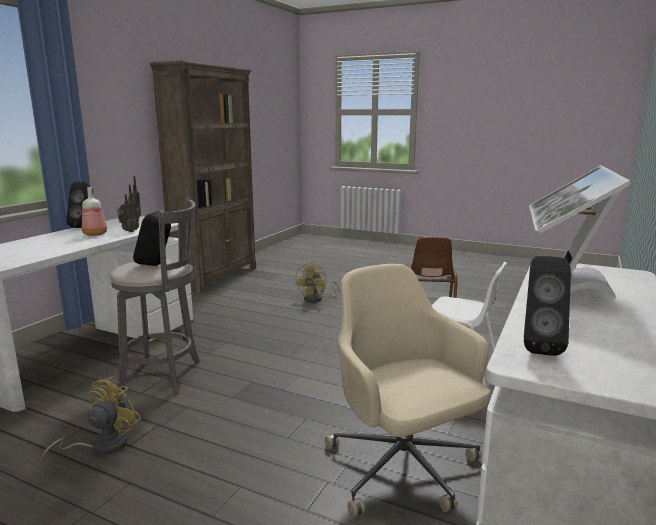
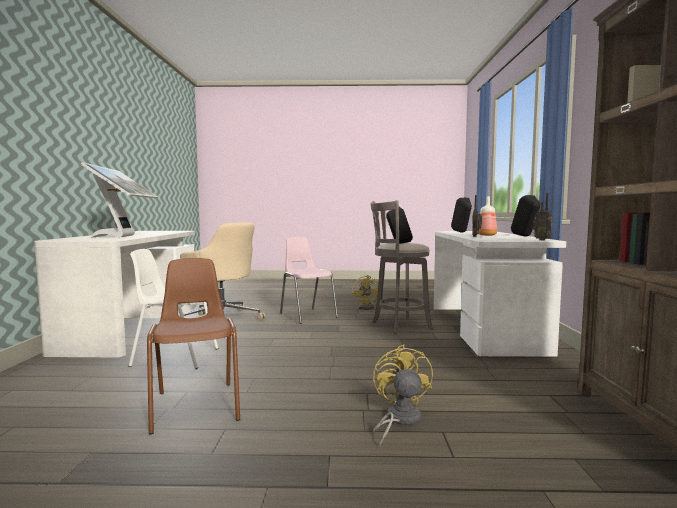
camera: 155 degrees right, 10 degrees down
black speaker [524,256,571,356] -> black speaker moved to [451,198,472,233]
none -> pink chair [280,237,338,324]

